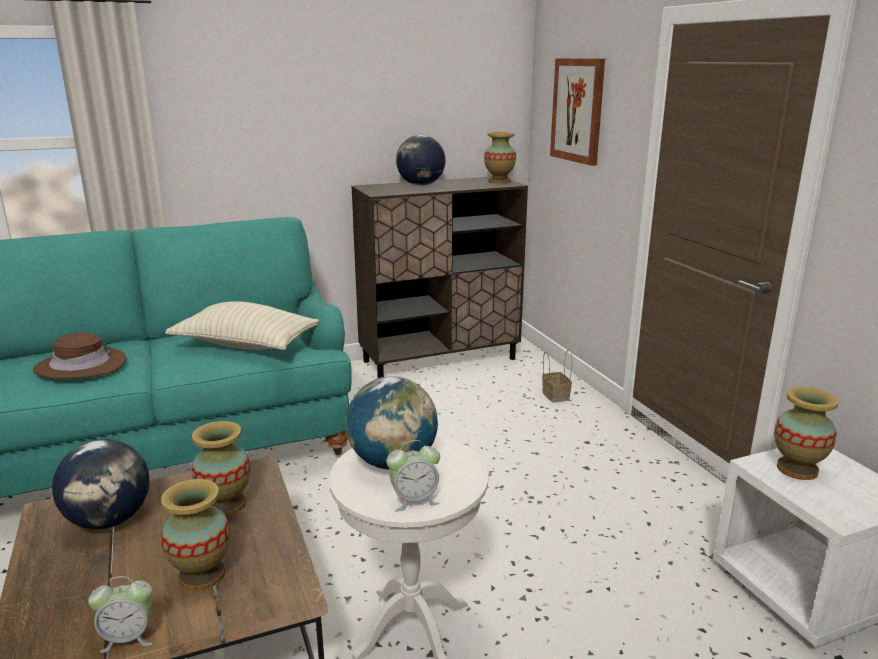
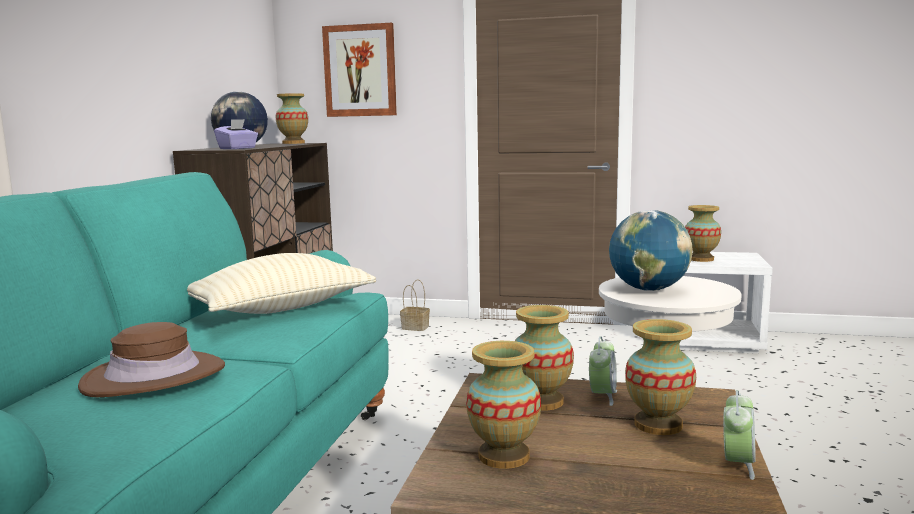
camera: 55 degrees left, 10 degrees down
globe [52,439,149,529] -> vase [466,341,541,469]
alarm clock [386,440,440,511] -> alarm clock moved to [589,336,617,406]
none -> purple tissue box [214,119,258,149]

